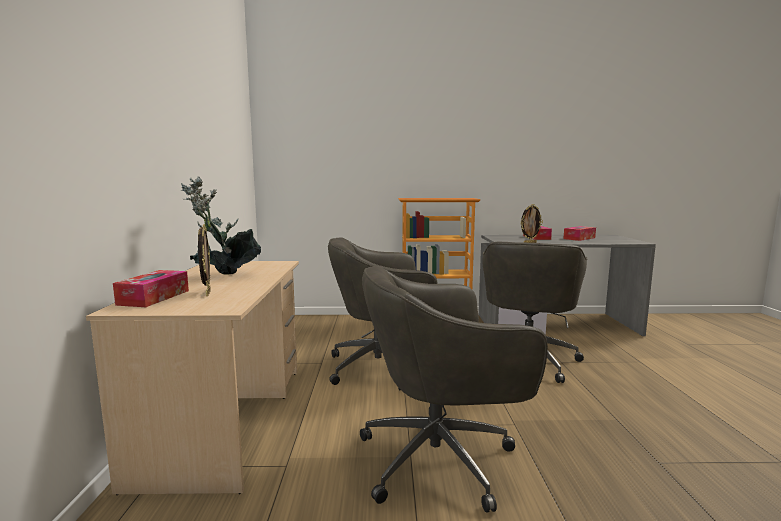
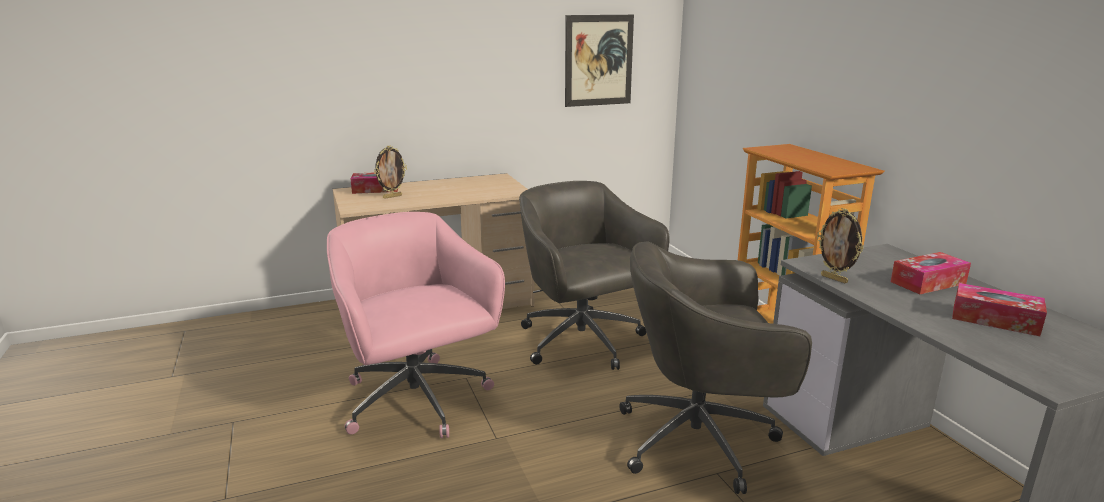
camera: 70 degrees right, 10 degrees up
potted plant [181,177,261,275] -> none
grey office chair [360,266,548,513] -> pink office chair [327,212,505,438]
none -> picture [565,15,634,107]

